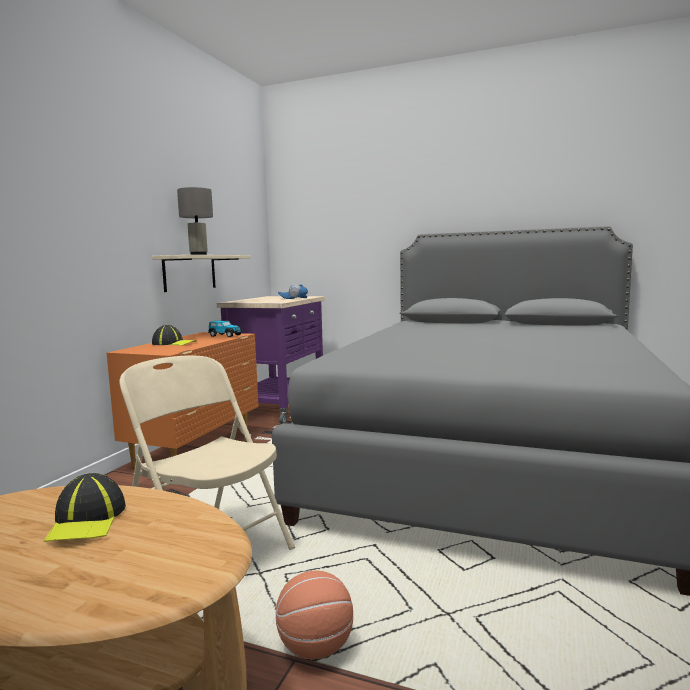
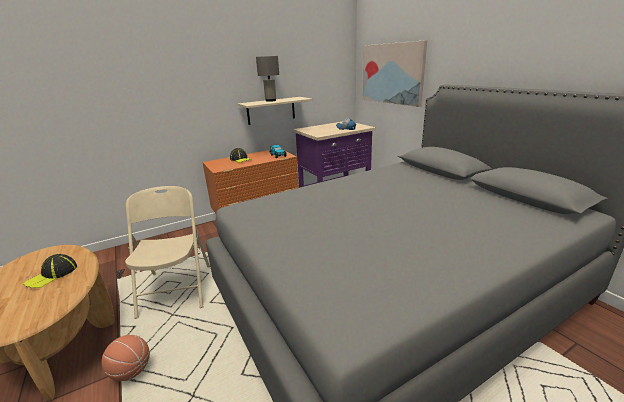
camera: 40 degrees right, 15 degrees up
none -> picture [362,40,427,107]

